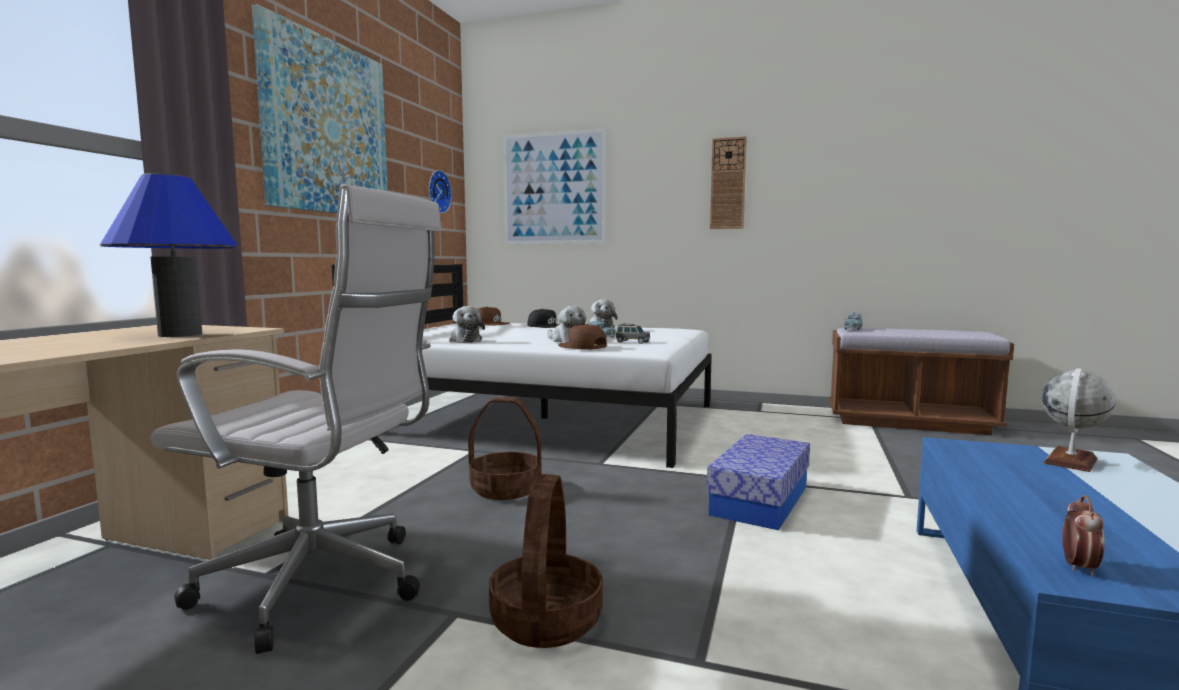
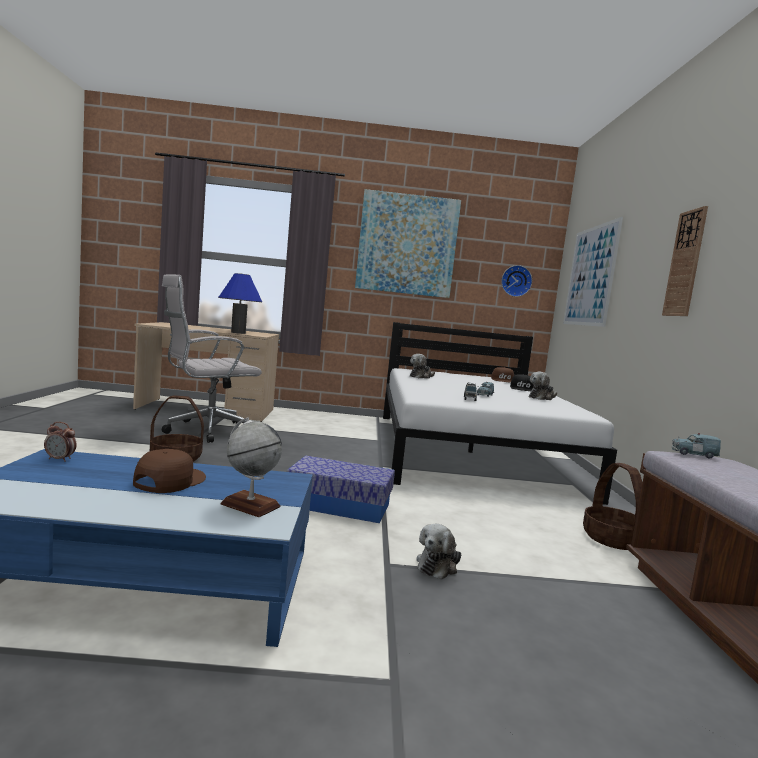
camera: 70 degrees right, 0 degrees up
white office chair [151,184,442,654] -> white office chair turned 60 degrees clockwise [162,274,262,443]
basket [468,397,542,500] -> basket moved to [583,463,643,550]
plush toy [547,306,586,343] -> plush toy moved to [416,524,461,580]
brown cap [558,324,607,350] -> brown cap moved to [133,449,206,493]

